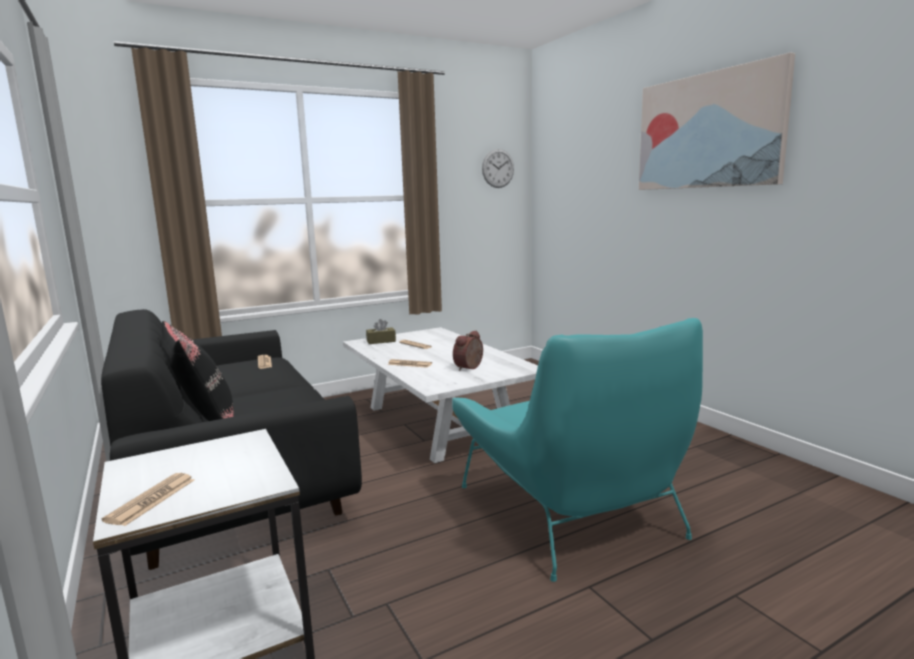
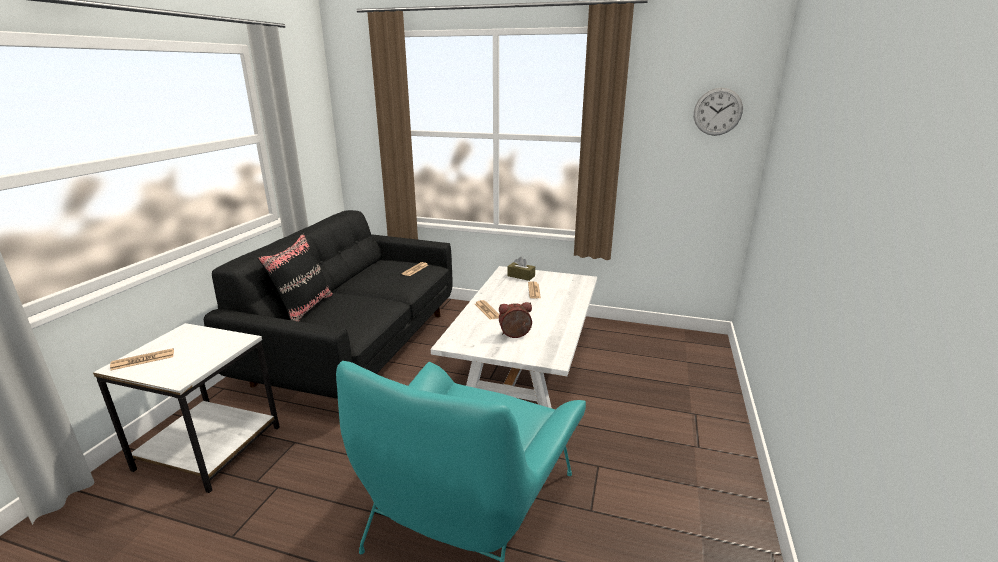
camera: 45 degrees right, 10 degrees up
picture [639,52,795,190] -> none

